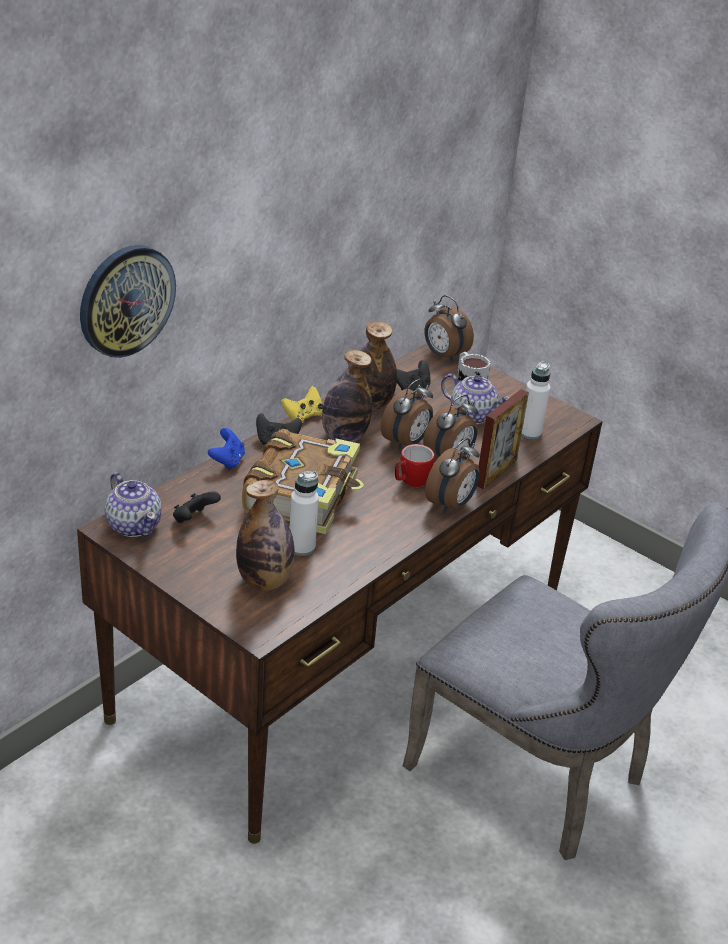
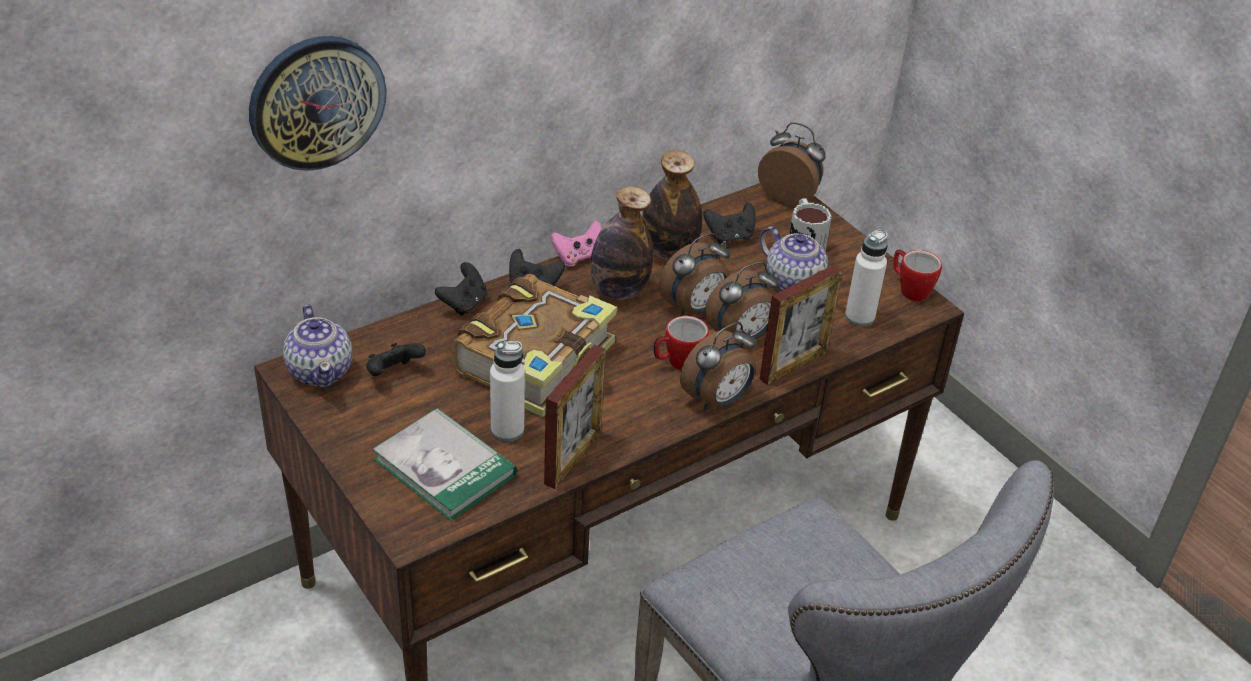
camera: 15 degrees right, 5 degrees up
blue game controller [208,428,245,470] -> black game controller [435,262,487,316]
bottle [236,480,295,591] -> book [372,408,517,521]
yellow game controller [281,386,323,423] -> pink game controller [550,220,602,266]
alarm clock [425,295,474,362] -> alarm clock turned 150 degrees clockwise [758,122,826,207]
none -> picture frame [544,344,606,489]
none -> mug [893,250,942,301]

